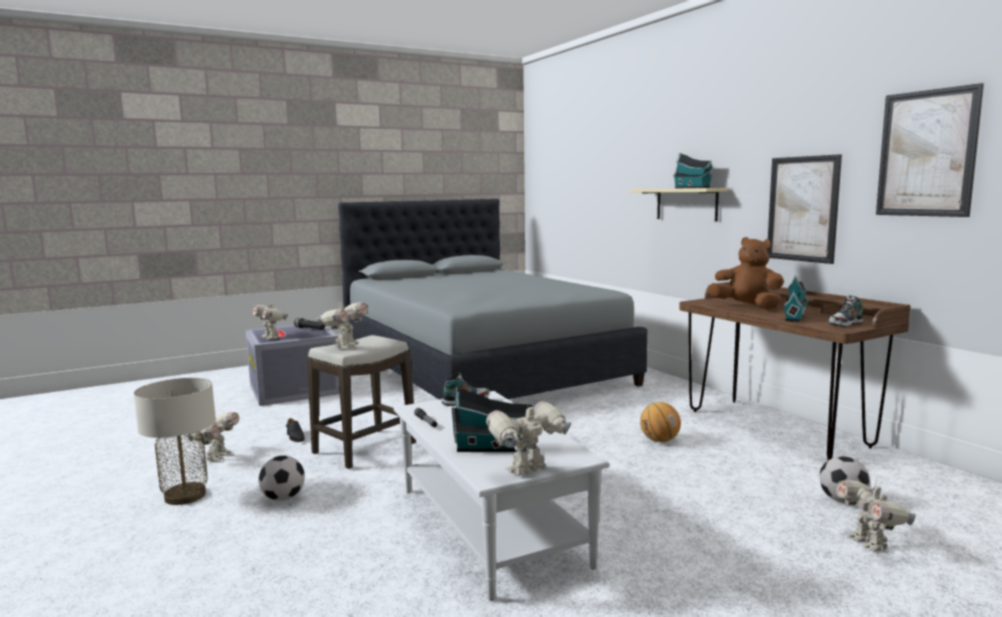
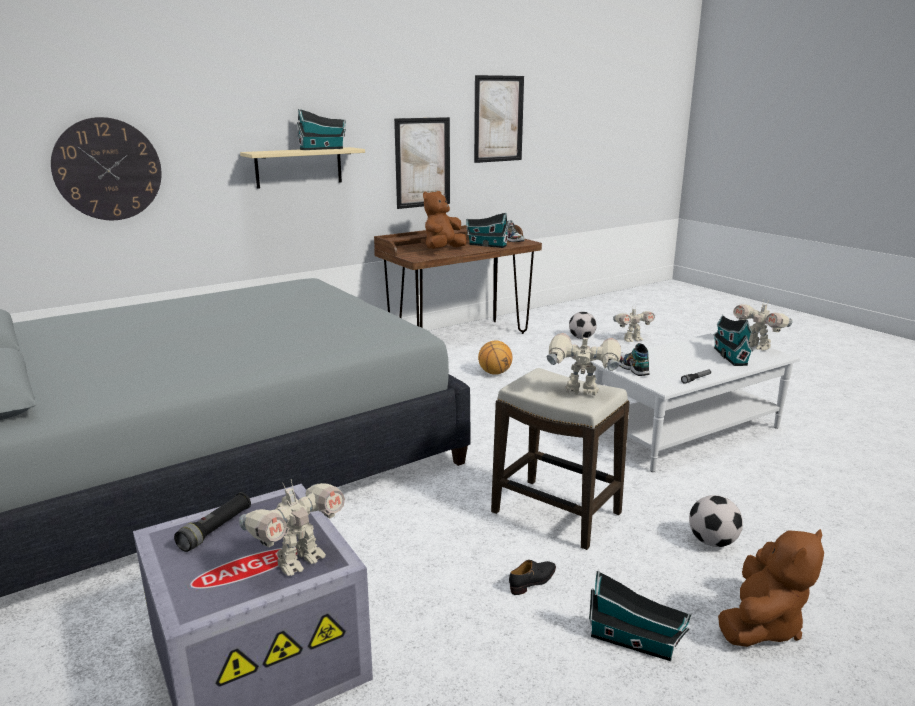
camera: 95 degrees left, 10 degrees up
table lamp [133,378,216,505] -> brown plush toy [718,529,824,647]
toy robot [186,412,239,462] -> toy house [589,570,692,661]
none -> wall clock [51,117,162,220]

